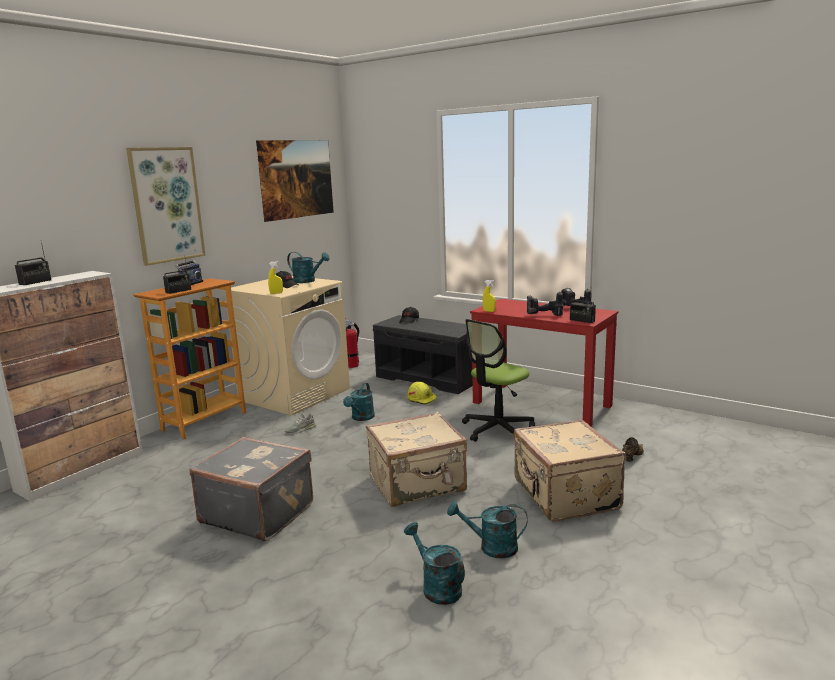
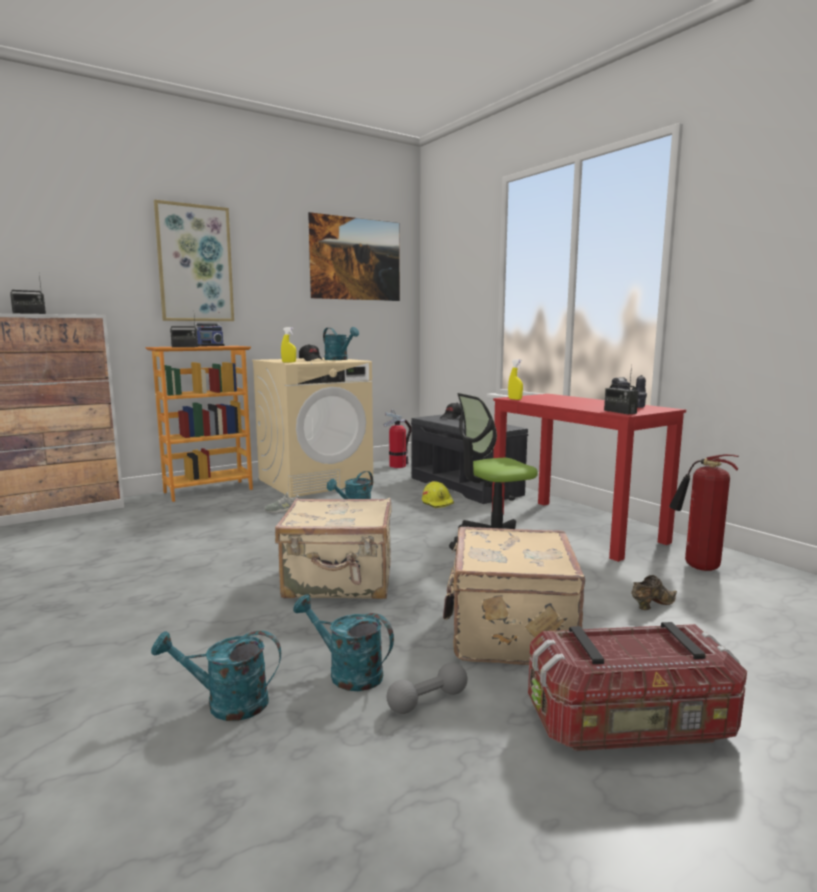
camera: 20 degrees right, 5 degrees down
grey suitcase [189,437,313,541] -> none
turquoise watering can [404,522,465,605] -> turquoise watering can turned 75 degrees counterclockwise [151,631,281,721]
power drill [527,292,564,316] -> none
none -> grey dumbbell [387,662,467,714]
none -> storage box [528,622,747,751]
none -> fire extinguisher [669,454,739,571]

